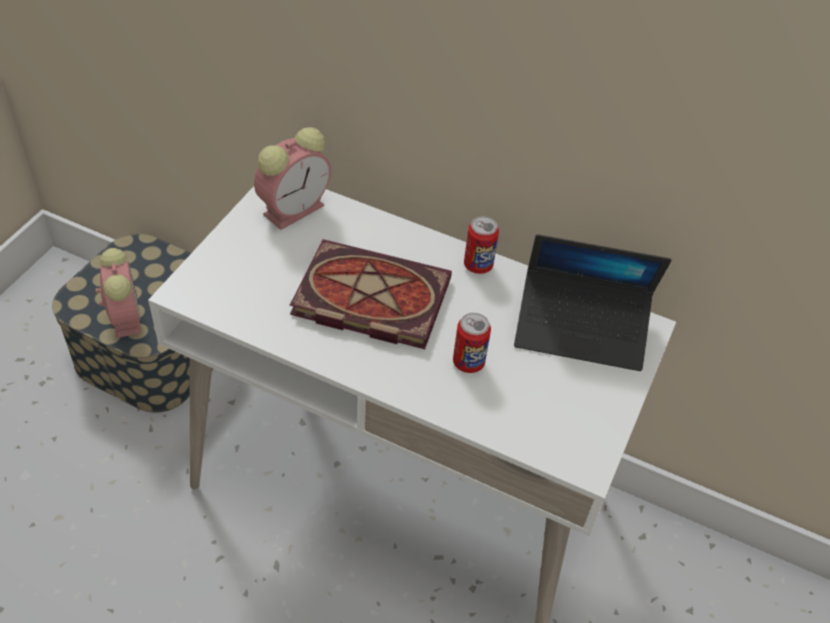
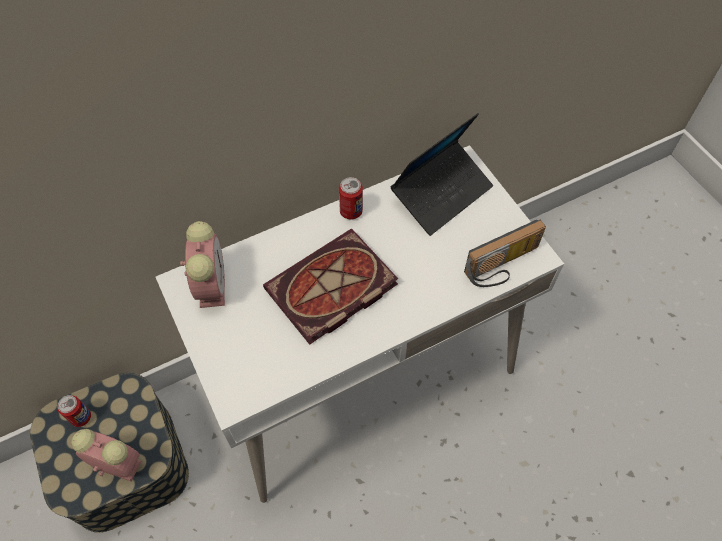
camera: 50 degrees left, 10 degrees up
can [453,313,491,373] -> can moved to [58,395,91,427]
none -> radio [464,220,546,287]

